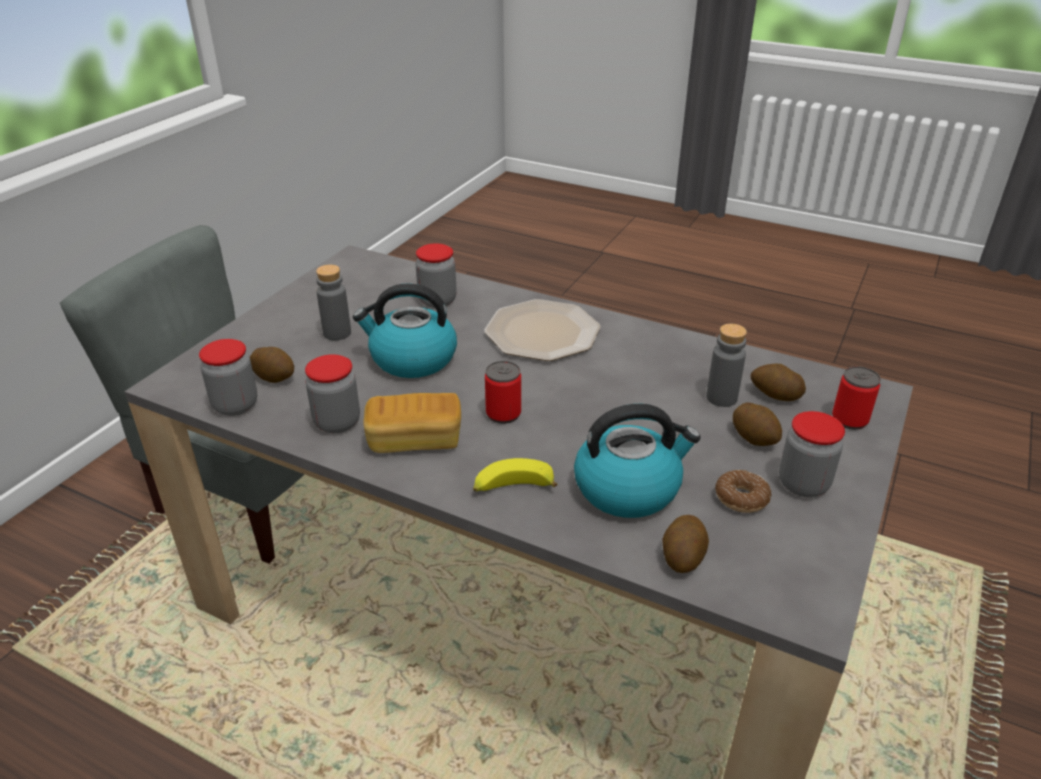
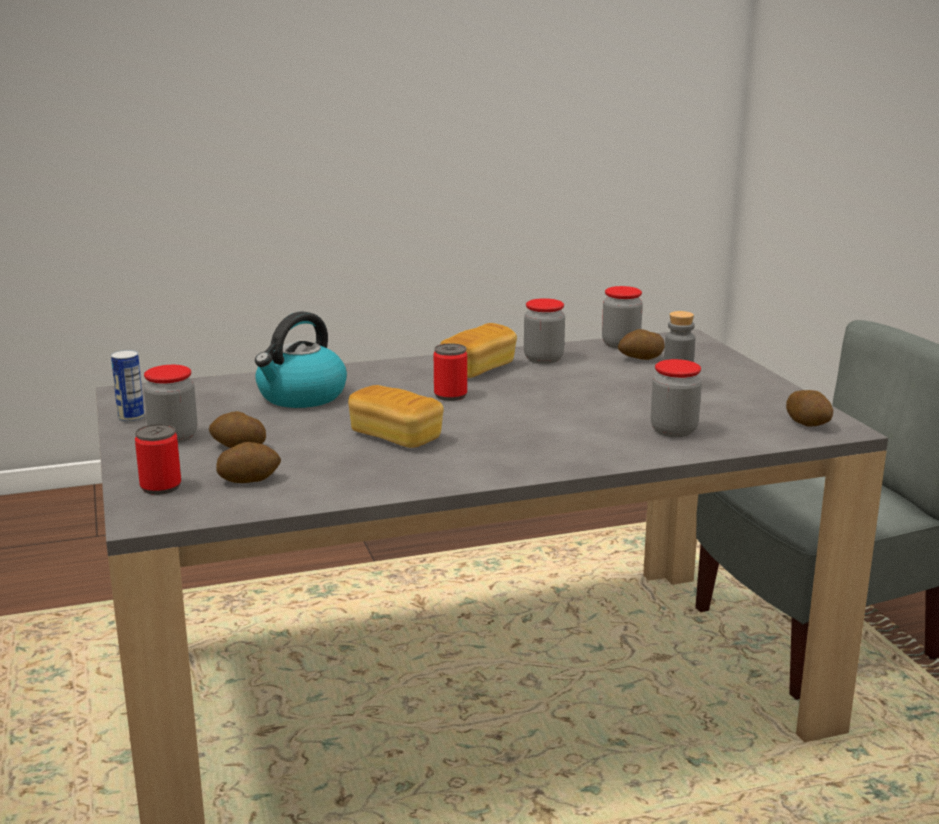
camera: 135 degrees right, 15 degrees down
kettle [353,284,457,378] -> none
banana [473,458,557,491] -> none
plate [484,299,601,361] -> none
potato [662,515,709,573] -> potato moved to [786,390,833,427]
grey bottle [706,324,747,407] -> none
donut [715,470,771,513] -> none
none -> can [111,350,145,423]
none -> bread [348,385,444,448]

